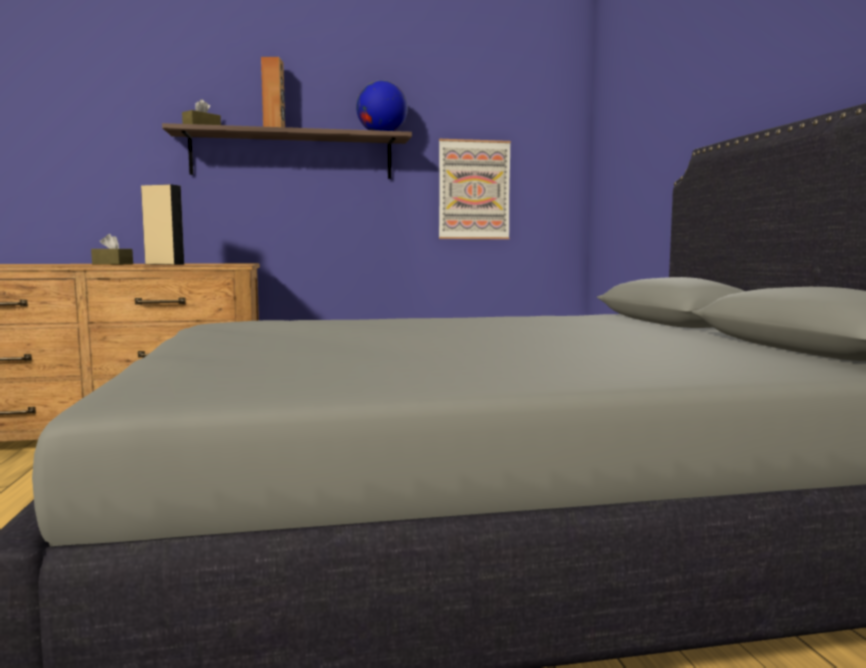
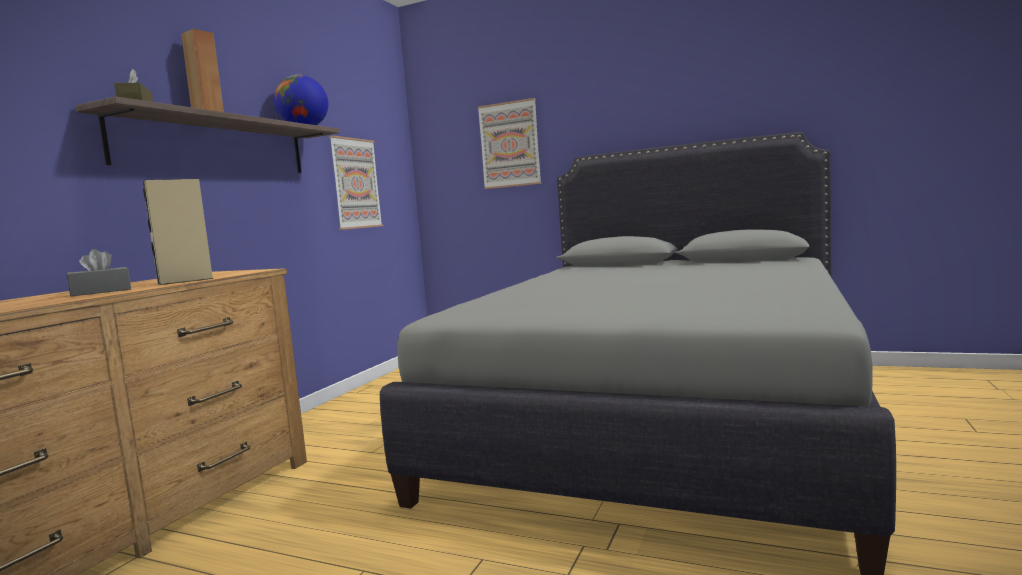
camera: 55 degrees left, 0 degrees up
brown tissue box [91,234,133,265] -> grey tissue box [67,249,131,296]
none -> picture [478,98,541,189]

